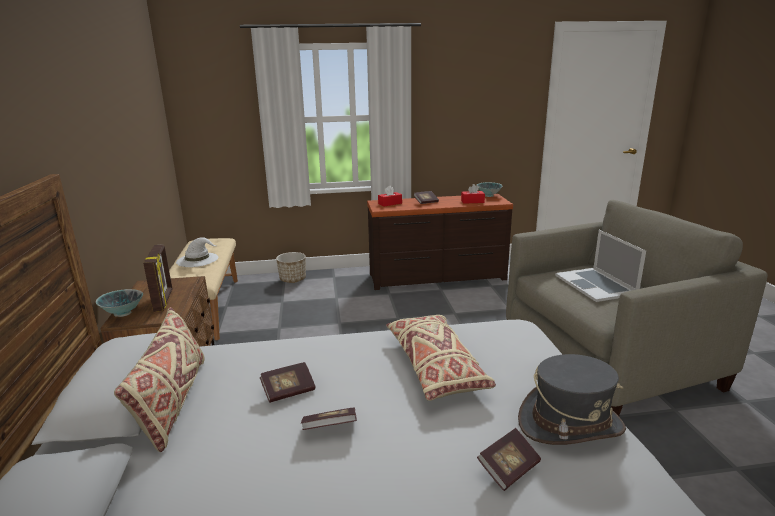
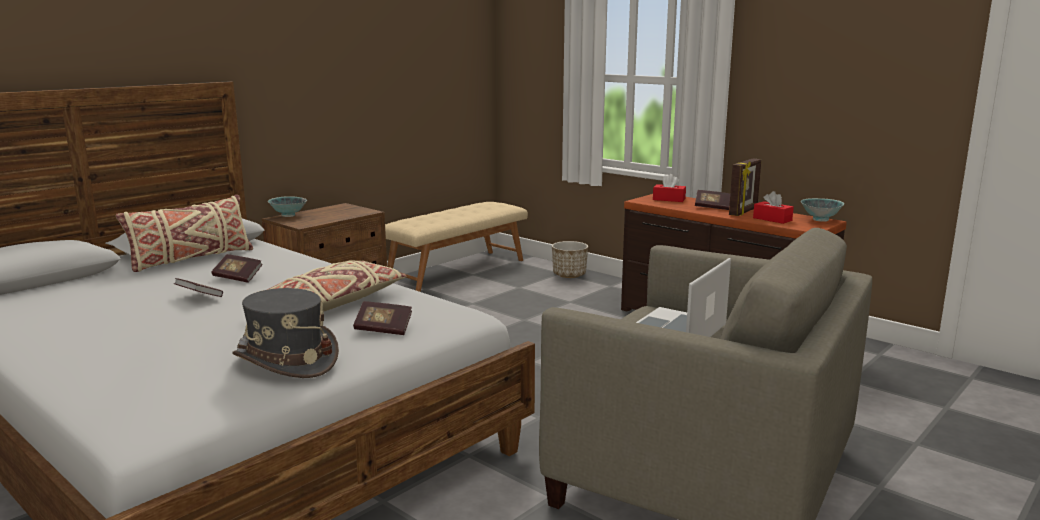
camera: 50 degrees right, 5 degrees down
picture frame [143,244,172,312] -> picture frame moved to [729,158,761,216]
white hat [176,237,218,267] -> none
book [477,428,541,491] -> book moved to [353,301,412,335]

